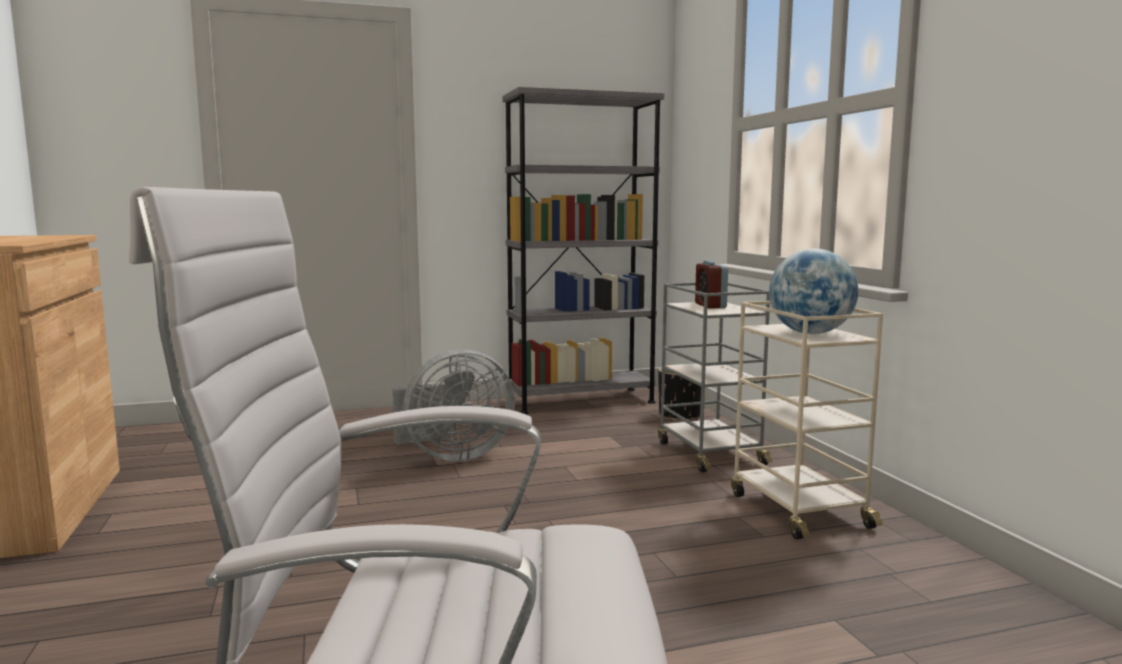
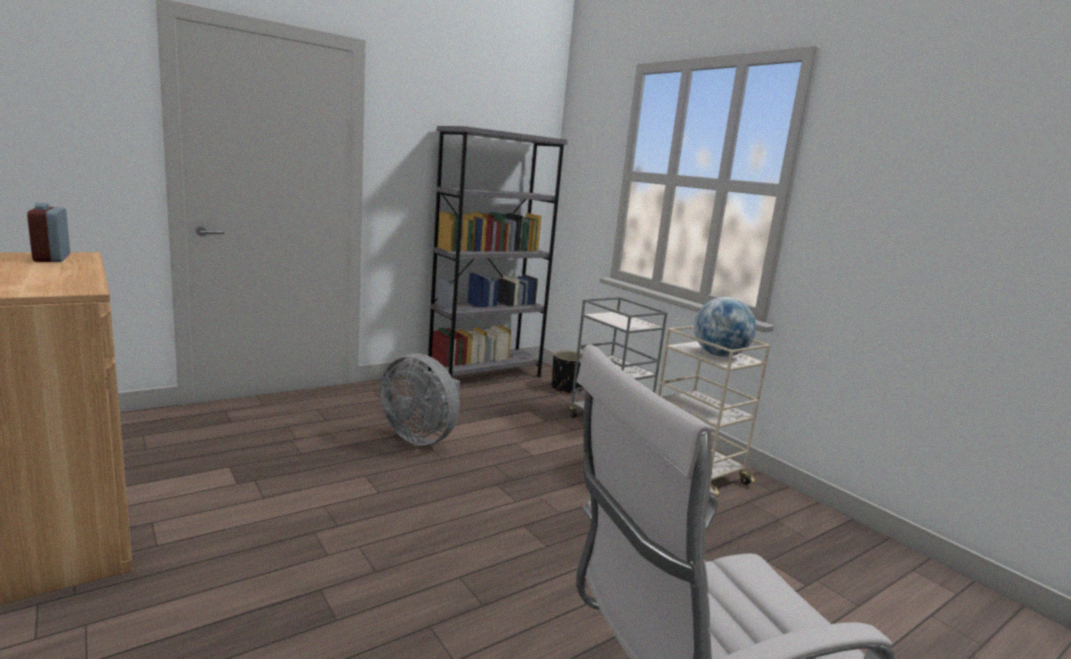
camera: 20 degrees left, 5 degrees up
grey fan [392,349,515,462] -> grey fan turned 75 degrees clockwise [380,353,460,445]
alarm clock [695,260,728,309] -> alarm clock moved to [27,203,70,262]

